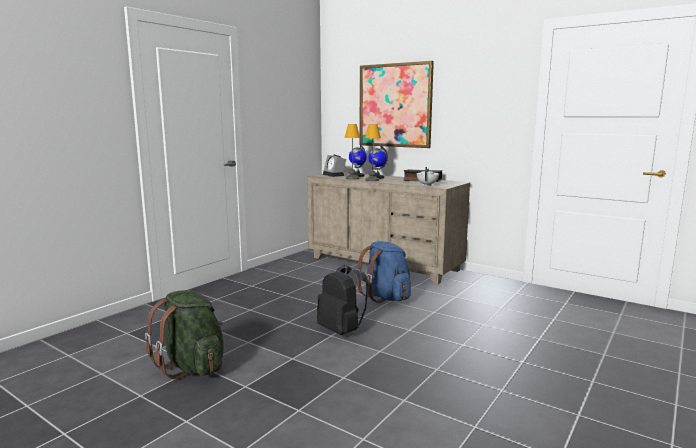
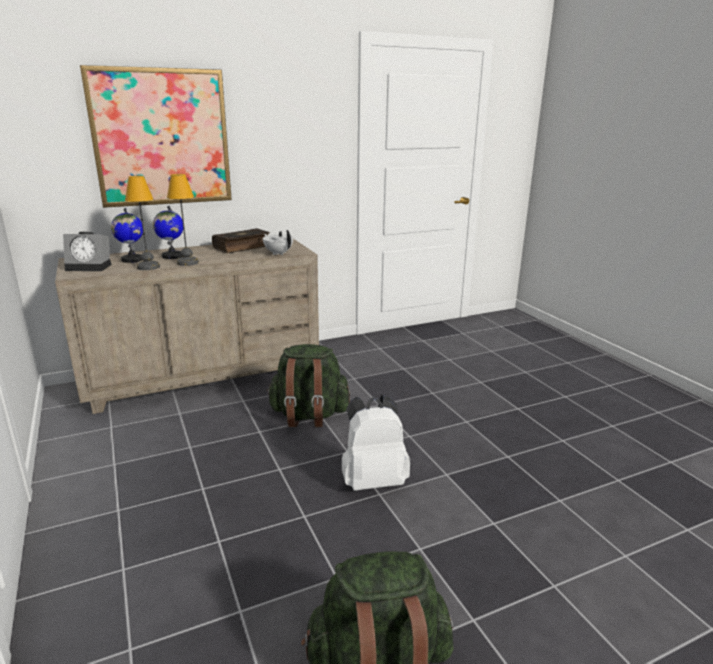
camera: 60 degrees left, 10 degrees up
black backpack [317,265,369,335] -> white backpack [342,395,410,491]
blue backpack [357,241,411,303] -> green backpack [267,344,350,427]

